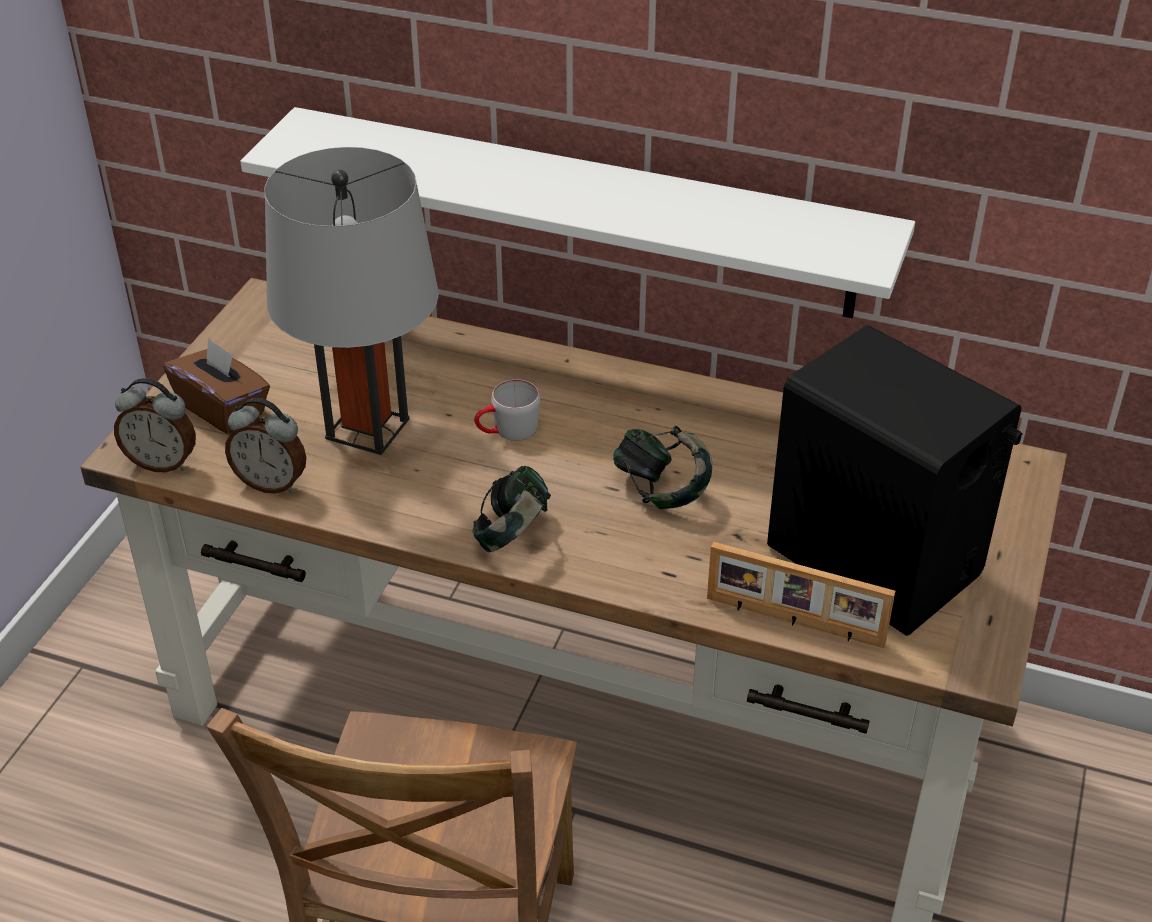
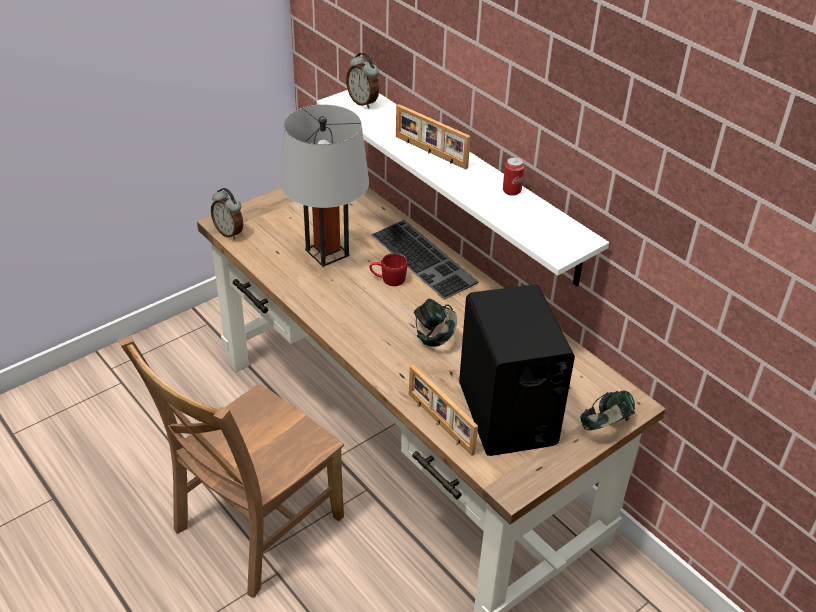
camera: 30 degrees right, 0 degrees up
brown tissue box [164,338,270,434] -> none
alarm clock [225,398,306,494] -> alarm clock moved to [346,53,379,109]
headphones [472,466,551,552] -> headphones moved to [580,390,635,430]
grey mug [474,379,540,441] -> red mug [369,253,408,286]
none -> keyboard [371,220,479,299]
none -> picture frame [396,104,471,170]
none -> can [503,157,524,196]

